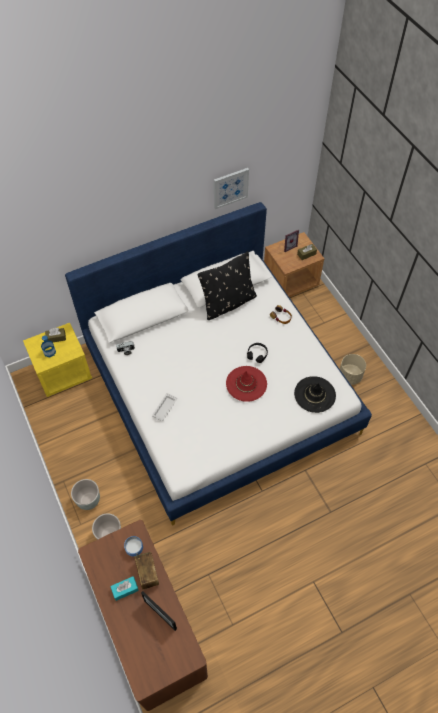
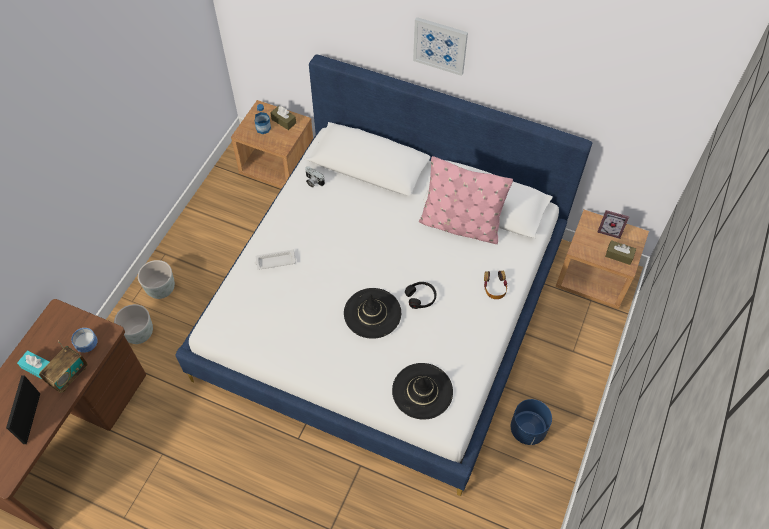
camera: 50 degrees right, 0 degrees up
yellow nightstand [23,323,92,397] -> brown nightstand [231,100,313,189]
black pillow [198,251,257,320] -> pink pillow [419,156,513,244]
picture [214,168,249,209] -> picture moved to [413,17,468,76]
red hat [226,366,267,402] -> black hat [344,288,401,339]
beige planter [340,354,366,385] -> blue planter [511,399,552,445]

